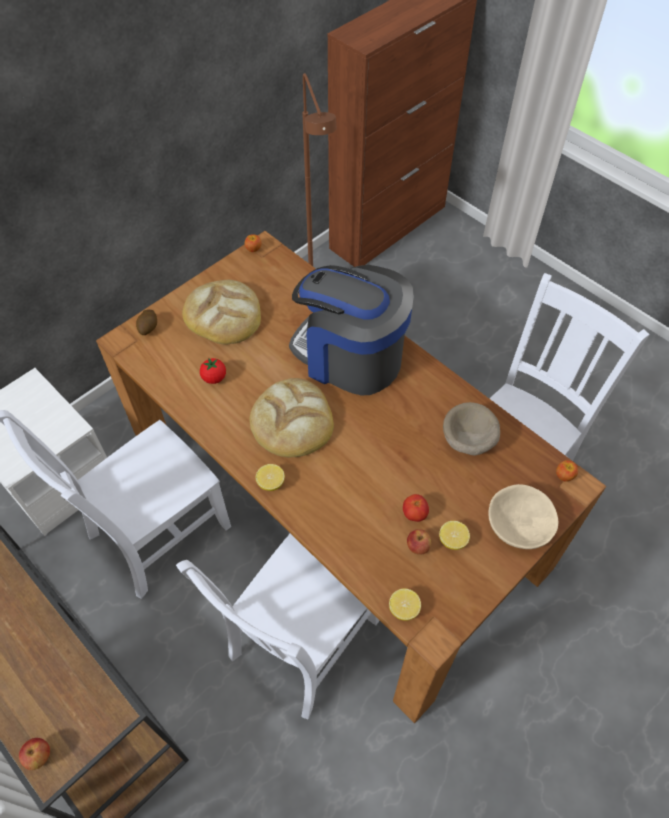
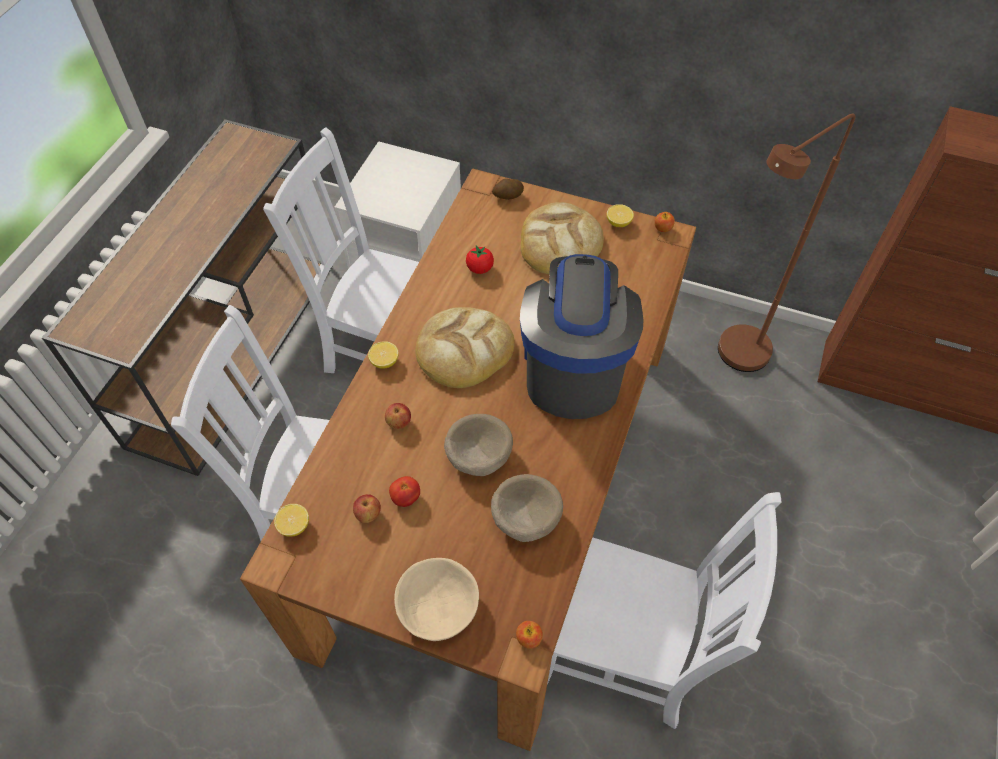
camera: 65 degrees right, 0 degrees up
apple [19,738,50,770] -> apple moved to [385,403,411,429]
lemon [439,521,470,550] -> lemon moved to [607,204,634,227]
none -> beige bowl [444,414,513,476]

